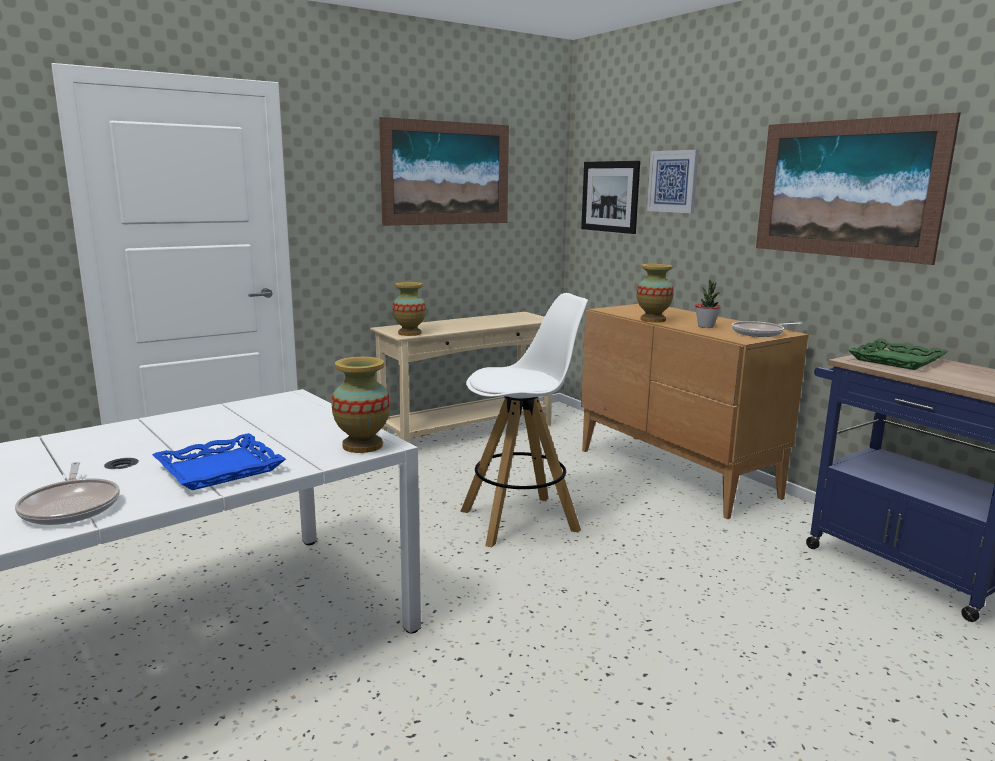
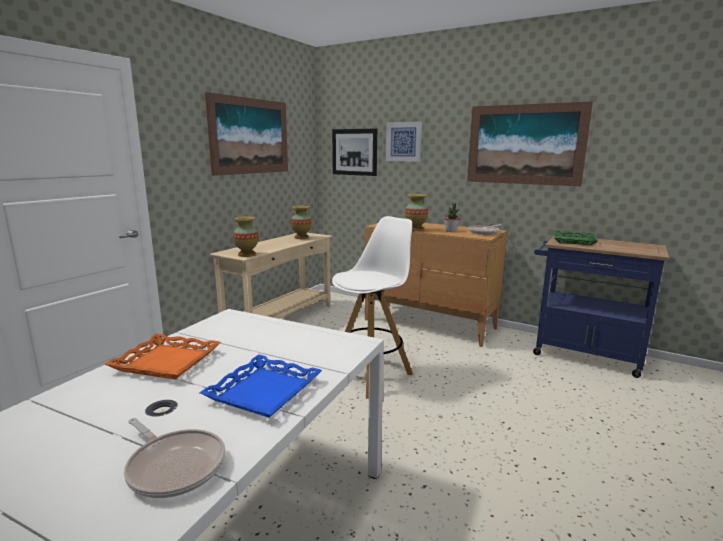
camera: 25 degrees left, 0 degrees up
vase [331,357,390,453] -> vase moved to [291,206,312,239]
none -> orange tray [105,334,221,380]

